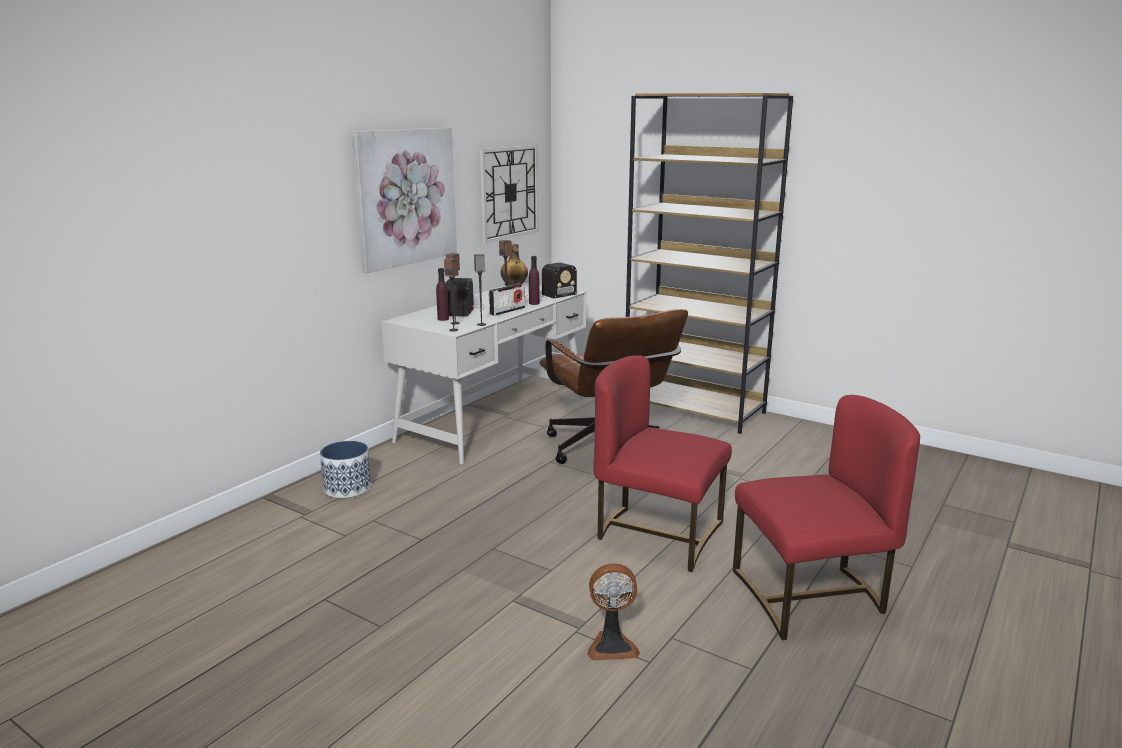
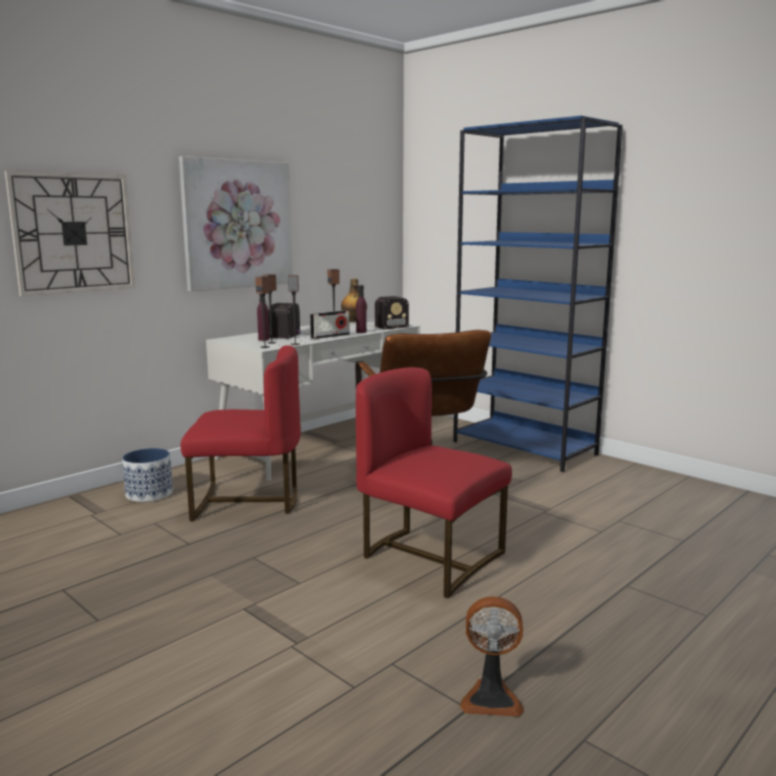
camera: 10 degrees right, 5 degrees down
wall clock [480,145,539,243] -> wall clock moved to [4,171,135,296]
fan [587,563,640,660] -> fan moved to [460,596,524,717]
brown bookcase [626,93,793,434] -> blue bookcase [453,116,623,472]
red chair [733,395,920,640] -> red chair moved to [181,345,301,521]

